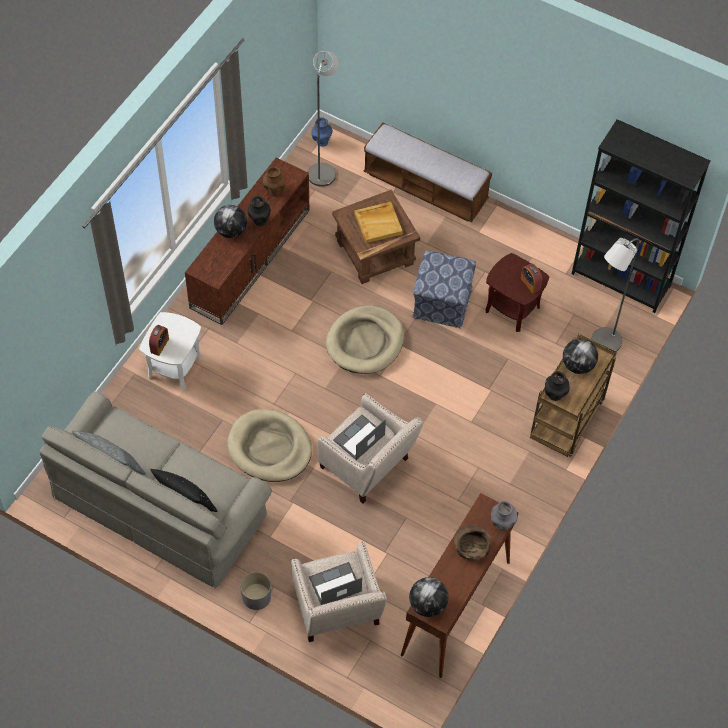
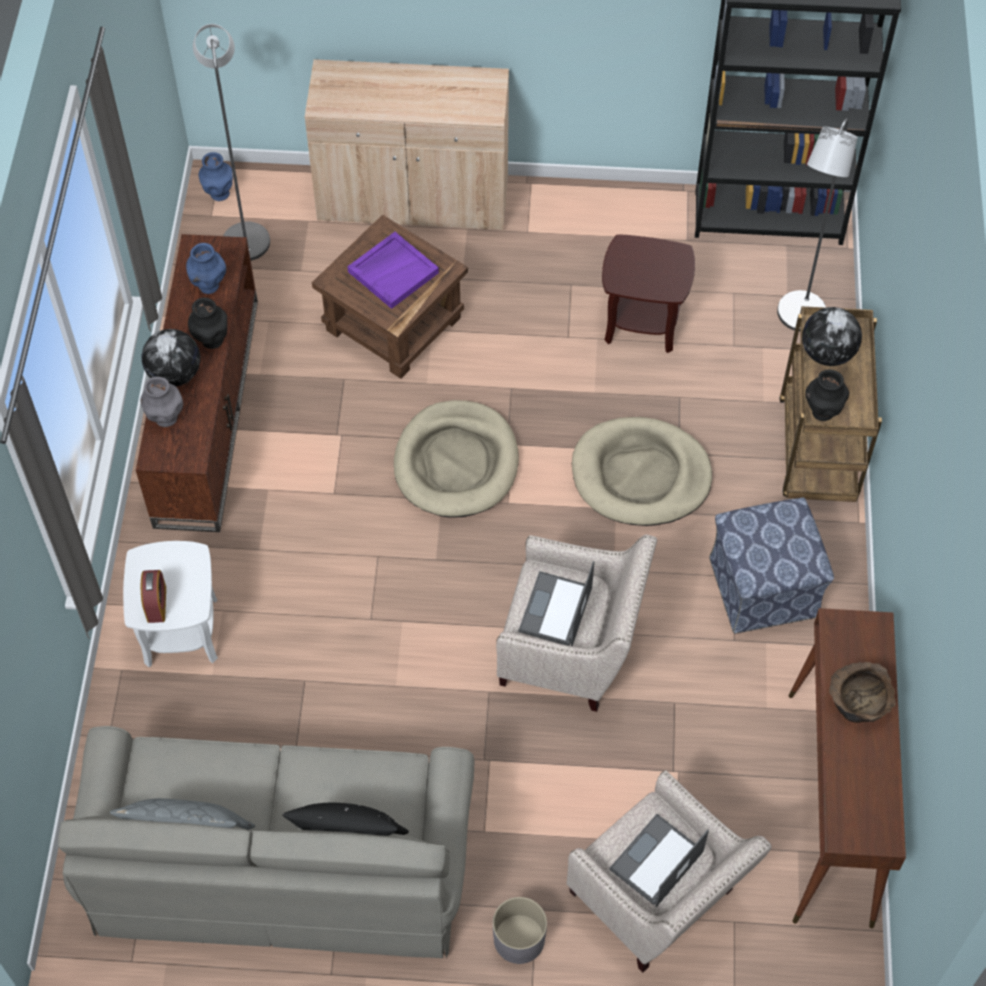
camera: 25 degrees left, 0 degrees up
beige dog bed [227,409,312,482] -> beige dog bed moved to [572,417,712,526]
brown vase [263,166,285,196] -> blue vase [186,243,226,294]
beige tray [355,202,403,243] -> purple tray [347,232,439,309]
bench [364,122,492,222] -> beige cabinet [305,59,509,230]
globe [409,577,449,617] -> none
ottoman [412,251,476,328] -> ottoman moved to [709,498,834,634]
grey vase [491,501,517,531] -> grey vase moved to [140,377,183,427]
alarm clock [521,263,542,294] -> none

